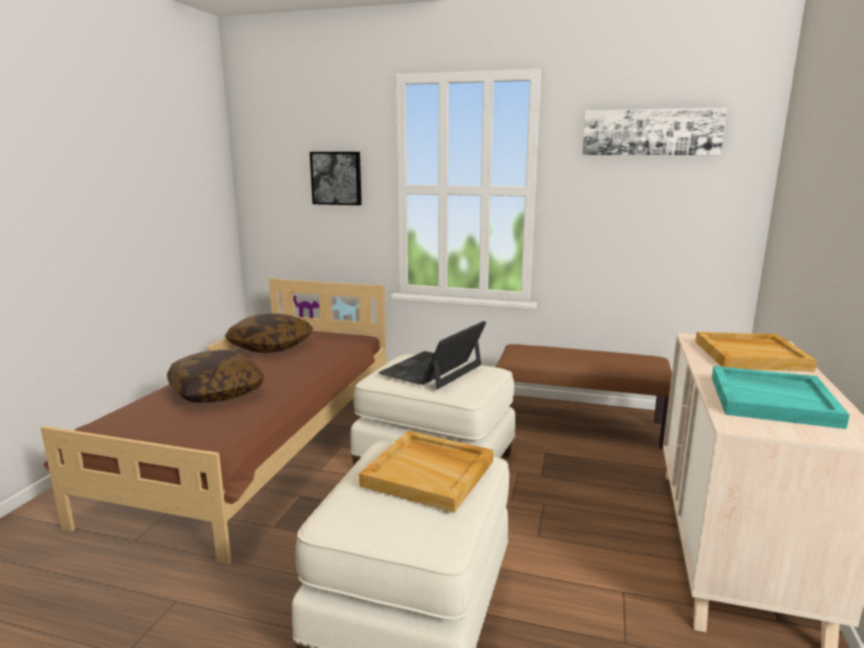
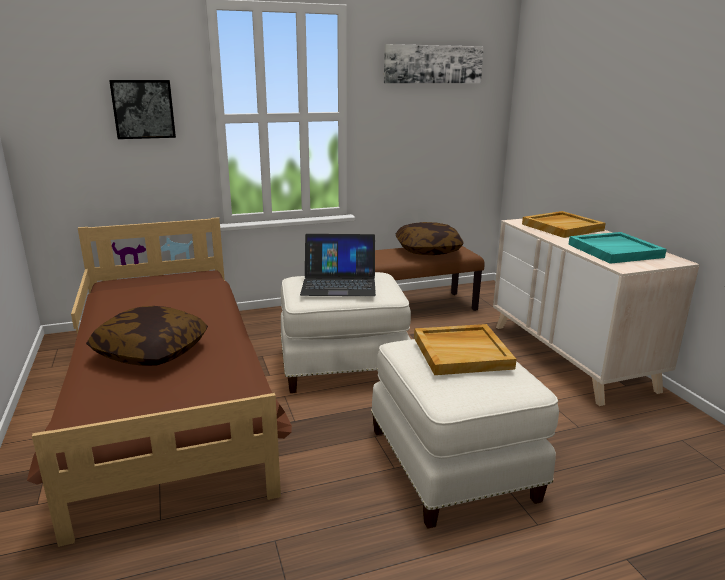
camera: 35 degrees left, 5 degrees up
pillow [225,313,313,353] -> pillow moved to [396,222,464,255]
laptop [378,321,486,389] -> laptop turned 90 degrees counterclockwise [300,234,376,296]

